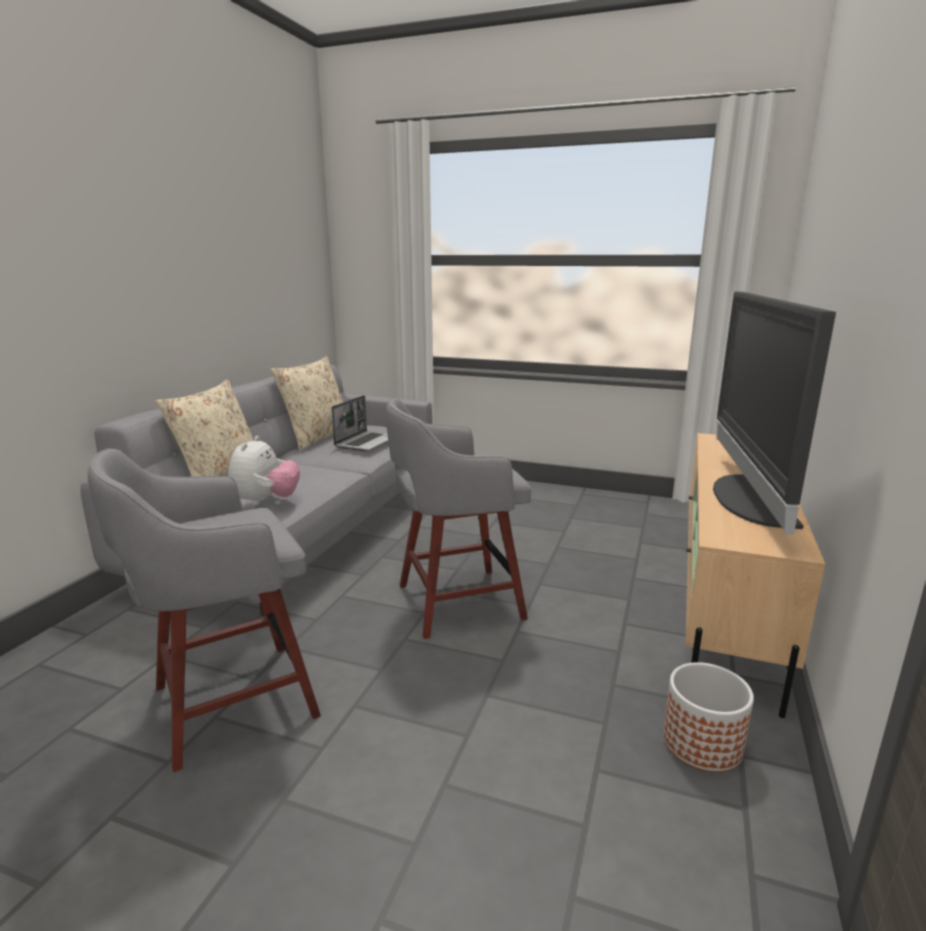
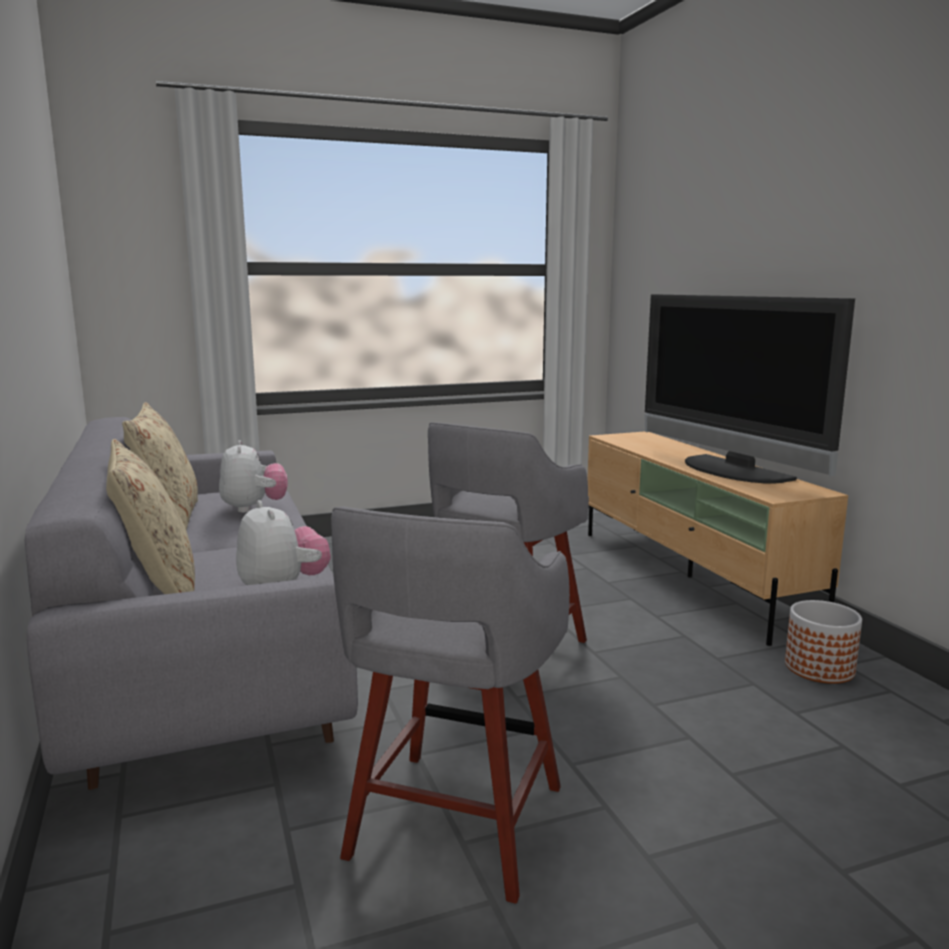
camera: 40 degrees left, 5 degrees down
laptop [331,395,388,451] -> plush toy [219,440,288,513]

